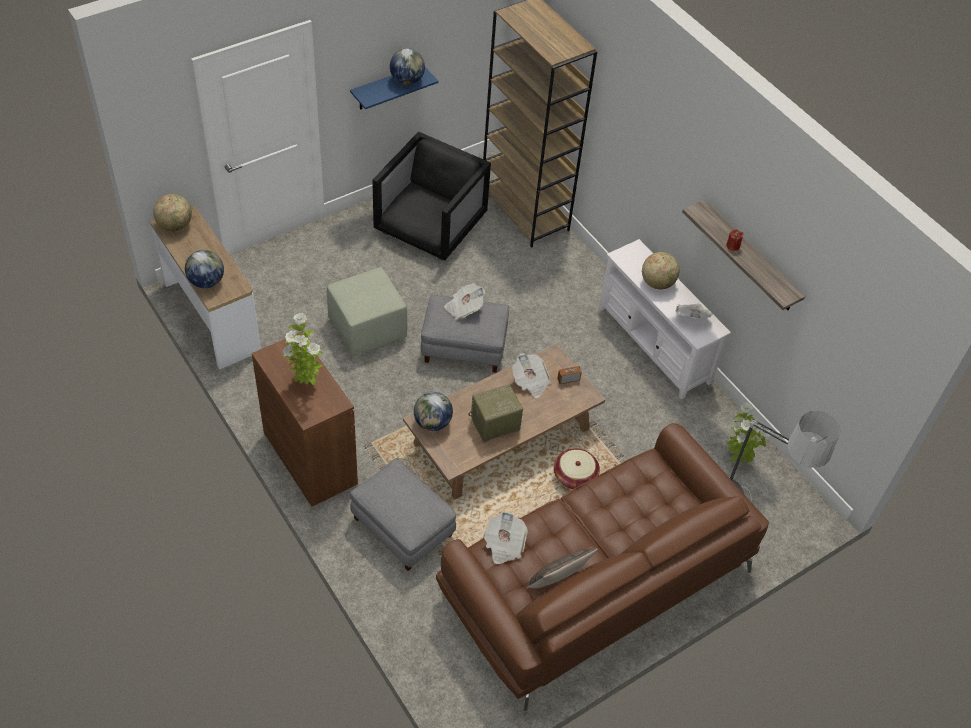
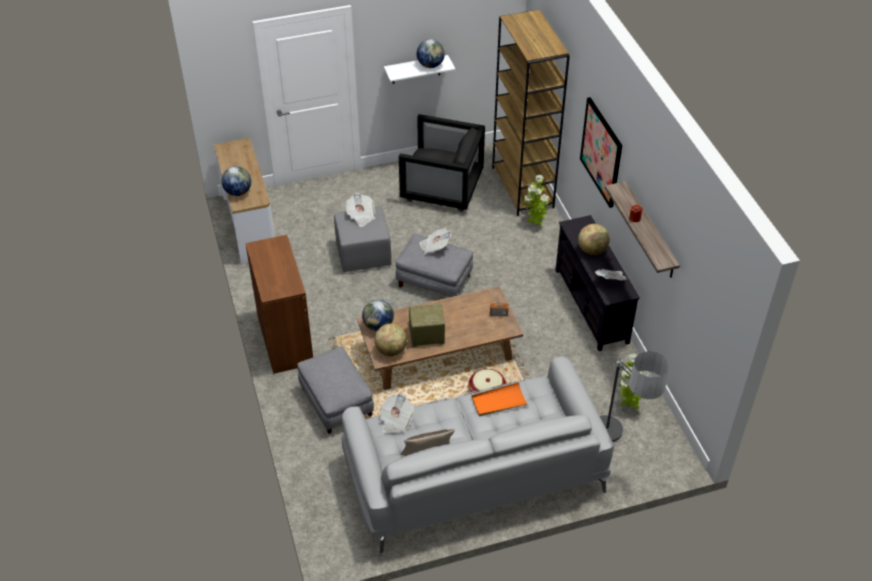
camera: 20 degrees right, 5 degrees down
globe [153,194,192,232] -> globe moved to [375,324,407,356]
potted plant [282,313,322,385] -> potted plant moved to [524,175,549,226]
green ottoman [327,267,407,357] -> grey ottoman [334,207,392,273]
blue shelf [350,67,439,110] -> white shelf [384,55,455,84]
black armchair [372,132,491,261] -> black armchair turned 60 degrees clockwise [399,114,485,212]
brown sofa [436,423,769,711] -> grey sofa [341,356,614,553]
newspaper [512,353,551,398] -> newspaper moved to [346,193,375,227]
white tv stand [599,239,731,400] -> black tv stand [555,215,640,351]
none -> orange tray [471,382,528,416]
none -> picture [580,97,622,208]

